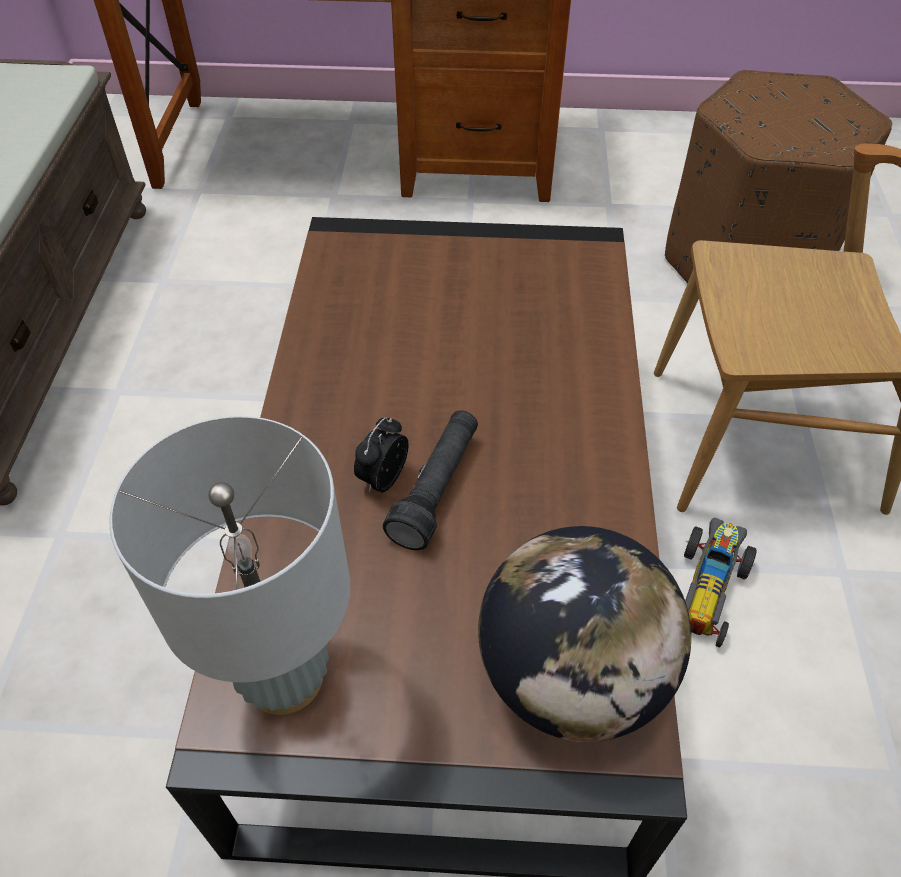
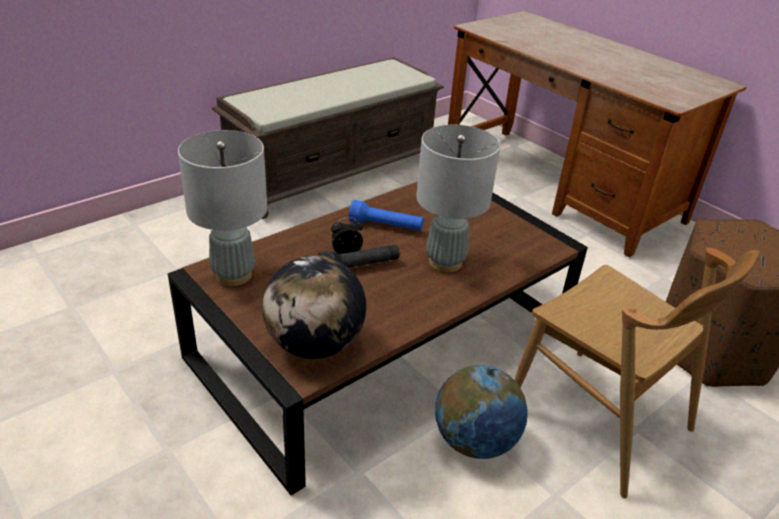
camera: 45 degrees right, 15 degrees down
toy car [684,518,757,648] -> globe [435,365,528,459]
none -> blue flashlight [349,200,424,231]
none -> grey table lamp [416,125,500,273]

